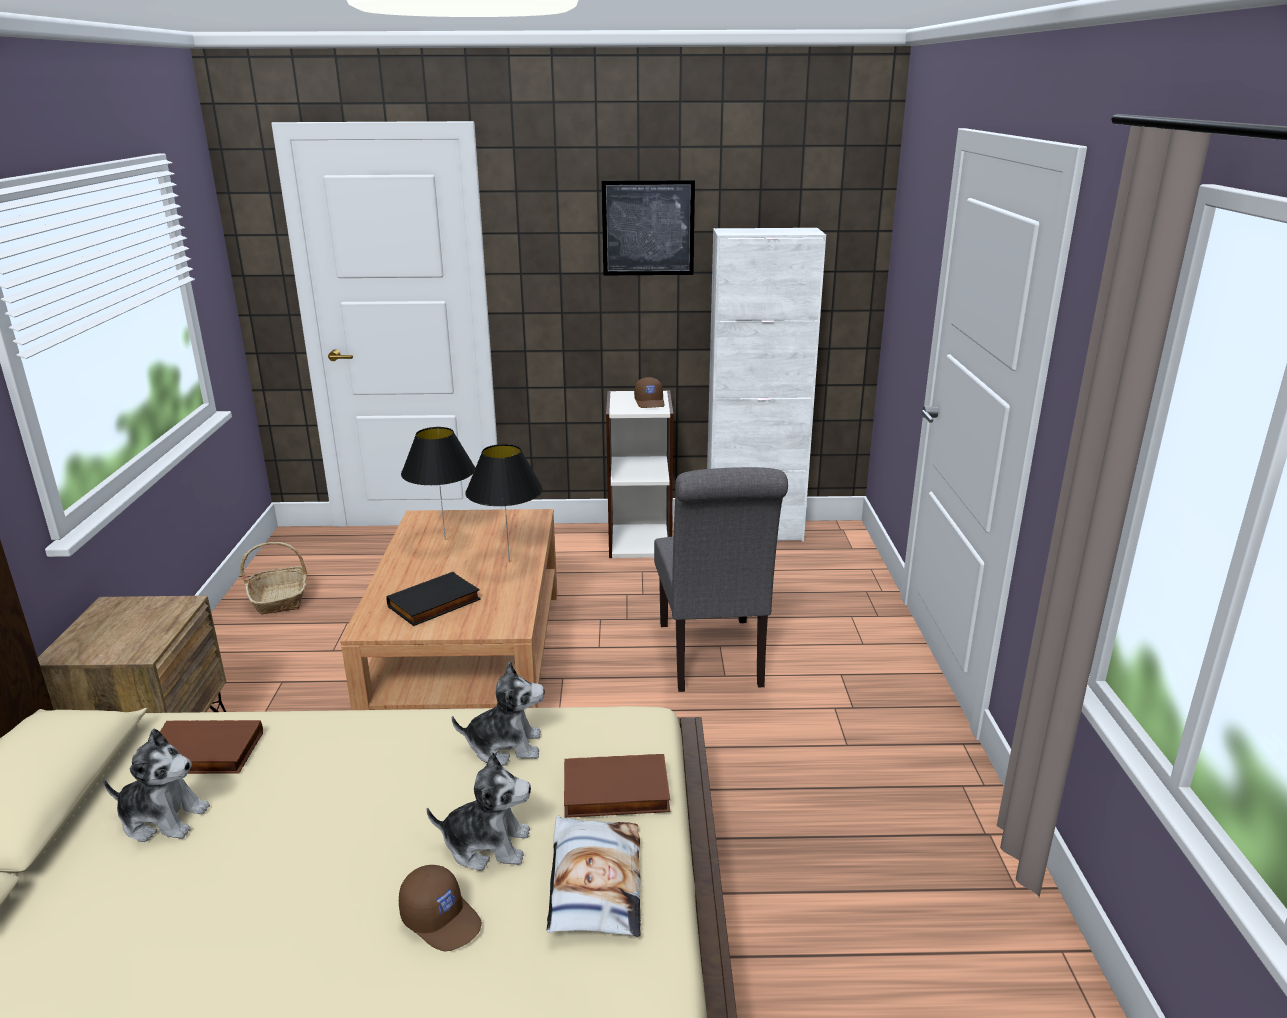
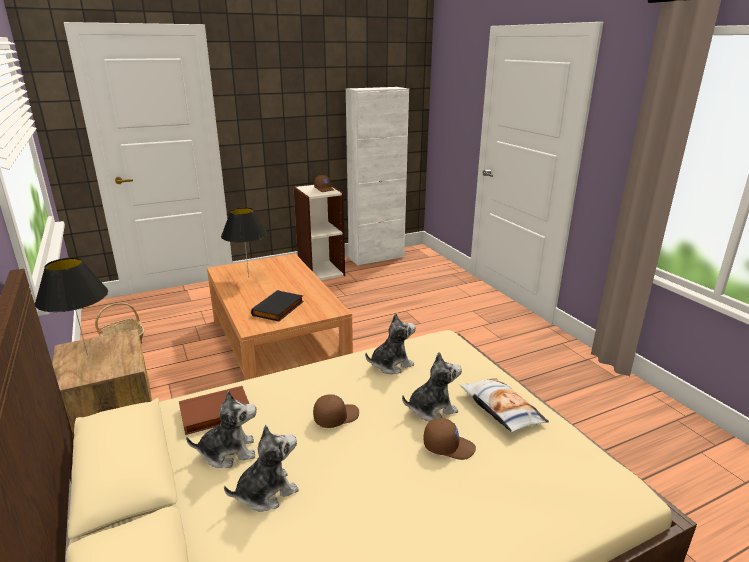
camera: 25 degrees left, 0 degrees up
black table lamp [465,444,543,562] -> black table lamp moved to [35,258,108,355]
brown book [564,754,670,818] -> none
picture [602,180,695,275] -> none
grey chair [654,467,788,692] -> none
none -> plush toy [224,425,299,511]
none -> brown cap [313,394,359,428]

